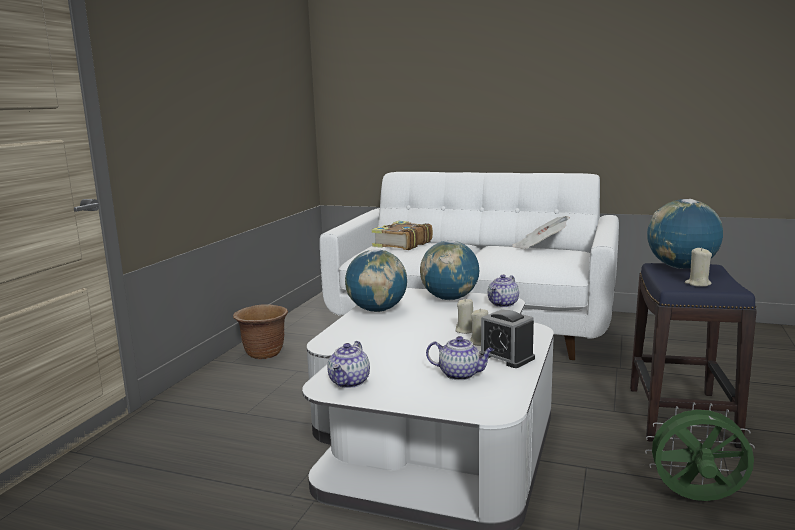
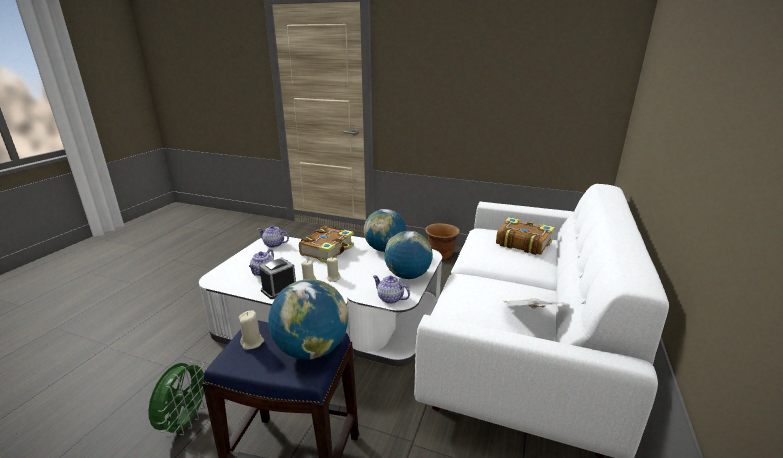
camera: 90 degrees right, 10 degrees up
none -> book [299,226,354,263]

